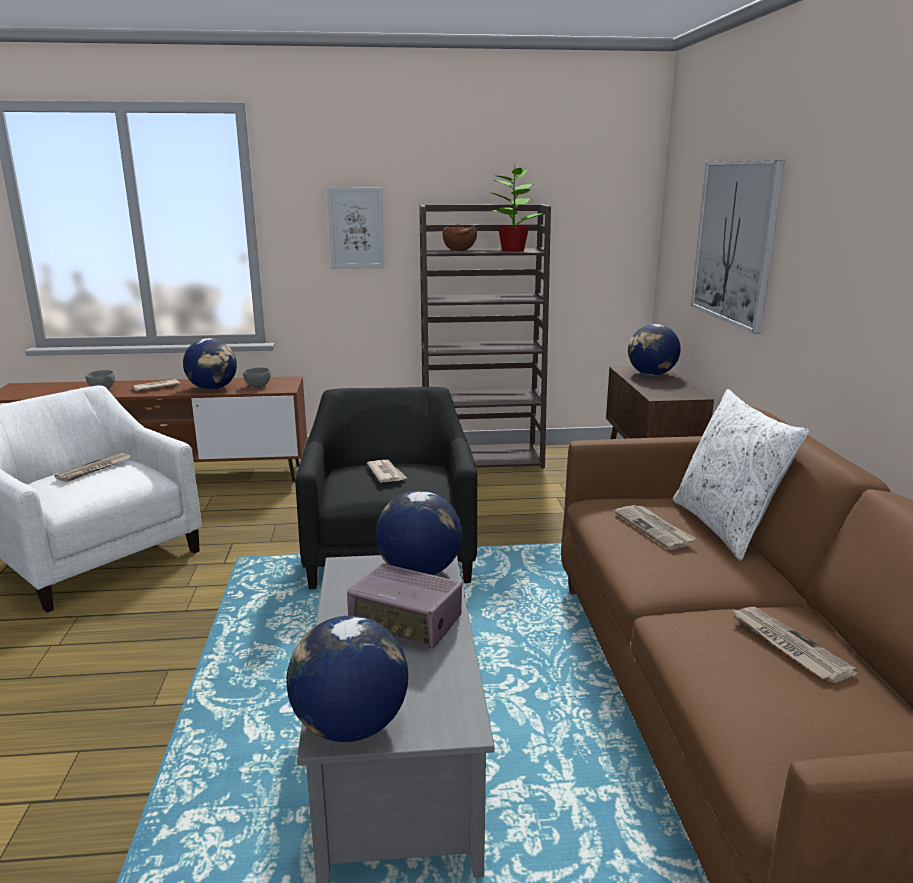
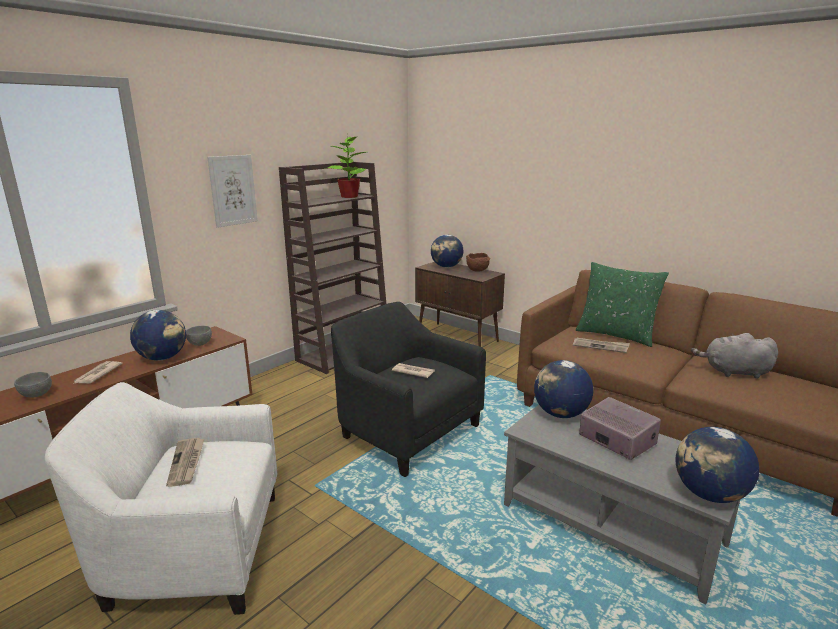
camera: 45 degrees left, 0 degrees up
radio [347,564,462,649] -> radio turned 105 degrees counterclockwise [579,397,661,460]
brown bowl [442,225,477,251] -> brown bowl moved to [466,253,490,272]
white pillow [673,389,809,561] -> green pillow [576,262,669,347]
picture [691,160,785,334] -> none
newspaper [732,607,858,683] -> grey plush toy [691,333,778,378]

